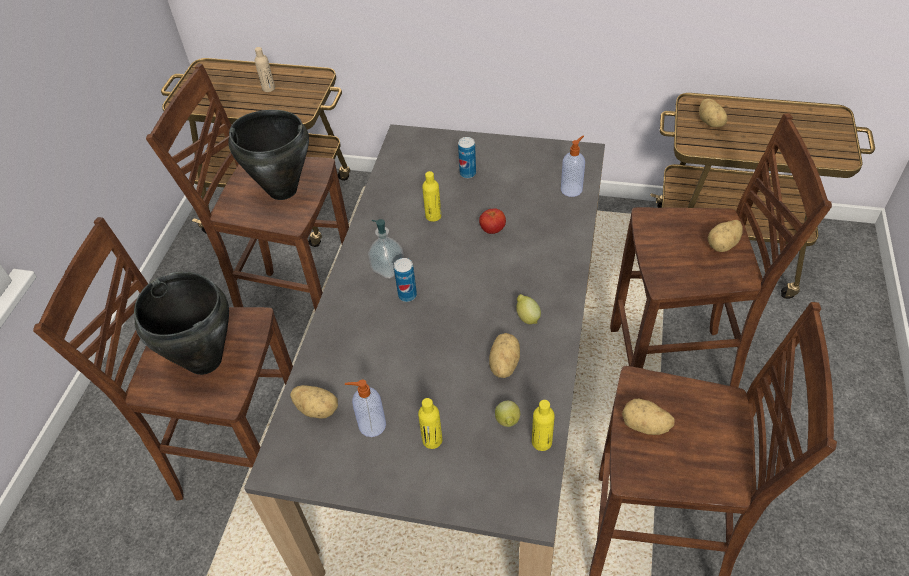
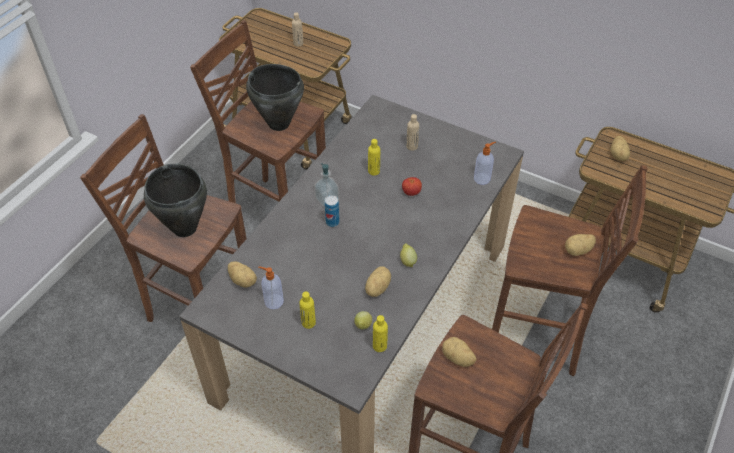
camera: 15 degrees right, 0 degrees up
can [458,137,476,178] -> beige bottle [406,114,419,151]

